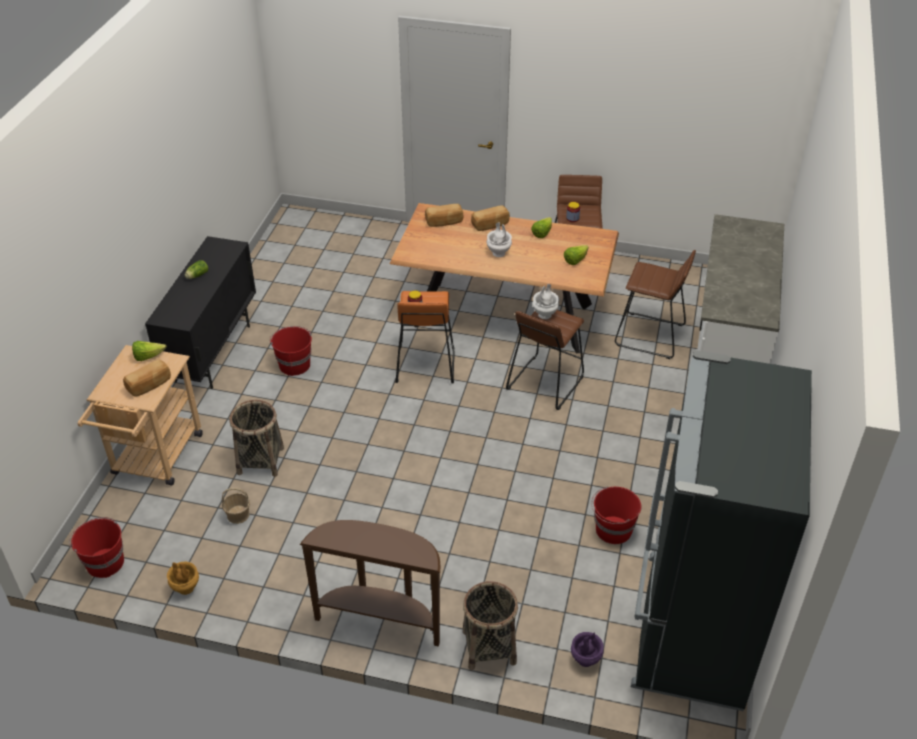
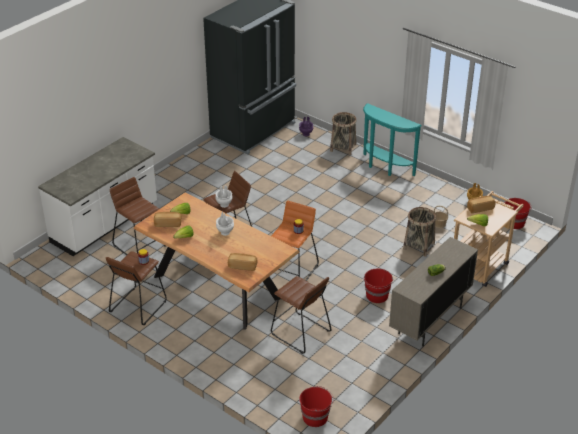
camera: 155 degrees left, 5 degrees down
black cabinet [145,236,256,389] -> beige cabinet [389,237,478,347]
brown console table [300,520,440,647] -> turquoise console table [363,103,421,176]
bread [471,205,510,231] -> bread moved to [154,212,182,227]
red bucket [592,487,641,544] -> red bucket moved to [299,386,334,427]
none -> brown stool [271,276,331,354]

